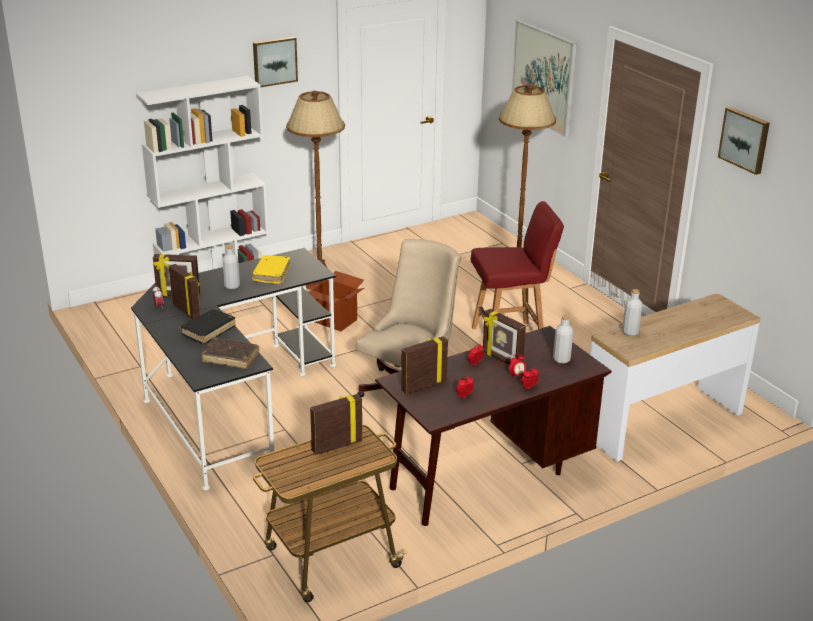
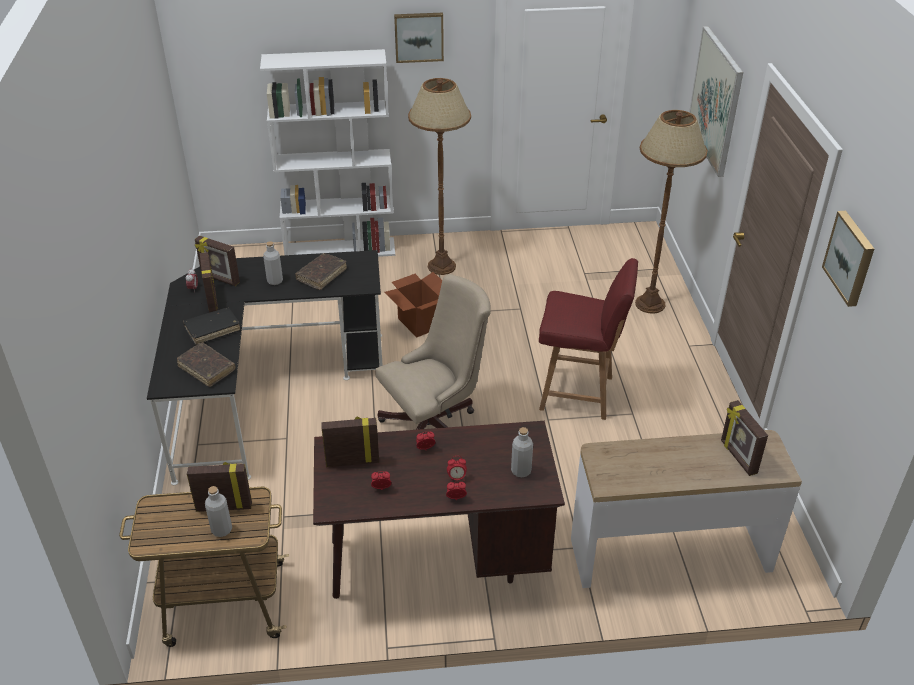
camera: 25 degrees right, 10 degrees up
yellow book [252,255,290,284] -> brown book [295,253,347,290]
picture frame [483,309,526,365] -> picture frame moved to [721,400,768,476]
grey bottle [622,289,643,336] -> grey bottle moved to [205,486,232,537]

